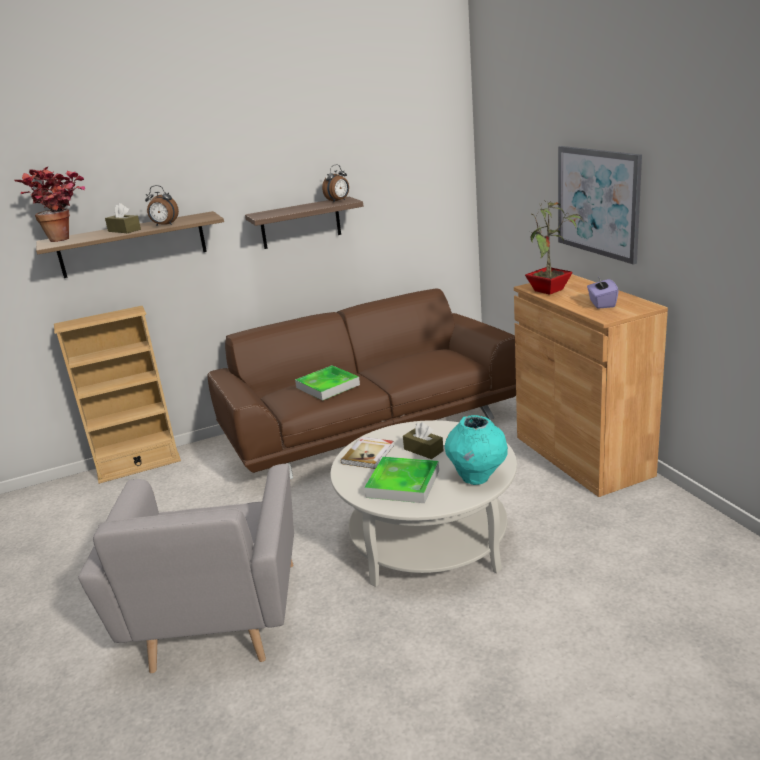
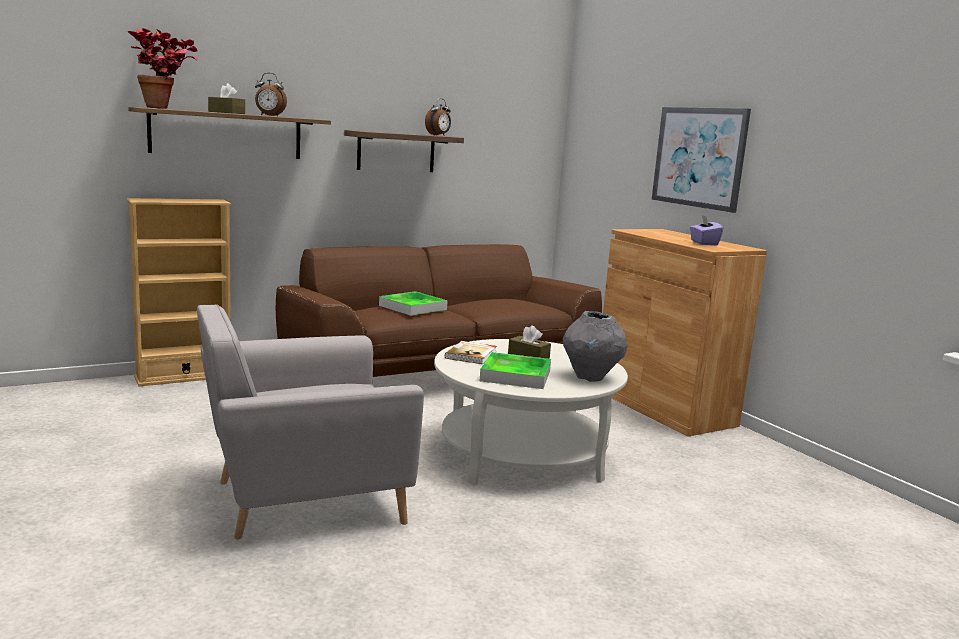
camera: 10 degrees left, 10 degrees down
grey armchair [78,464,294,673] -> grey armchair turned 75 degrees clockwise [197,304,424,540]
turquoise vase [444,415,508,485] -> grey vase [563,311,627,382]
potted plant [525,200,584,295] -> none

